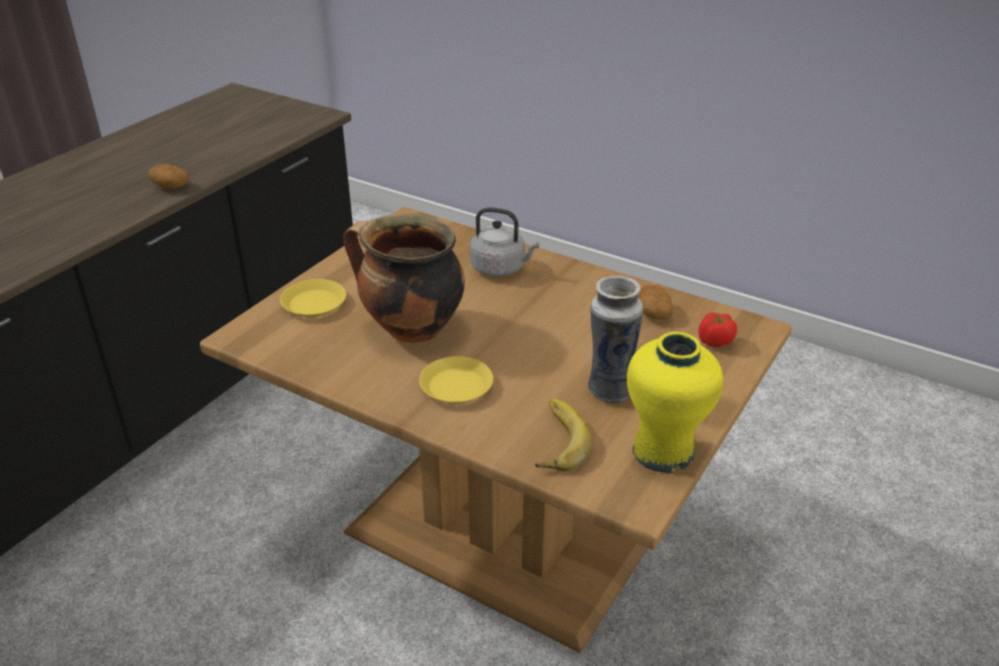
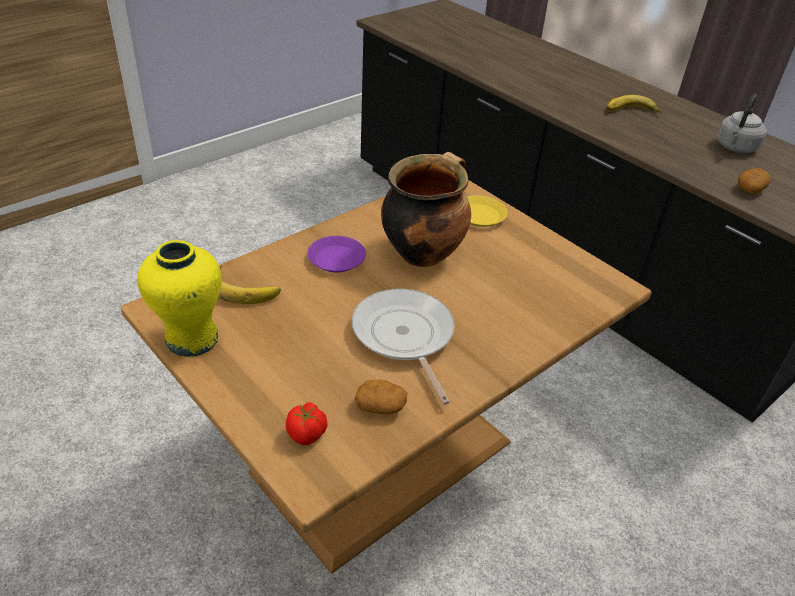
camera: 105 degrees right, 5 degrees up
potato [149,164,189,189] -> potato moved to [738,168,771,194]
yellow plate [419,356,493,404] -> purple plate [307,236,366,272]
grey kettle [470,207,539,277] -> grey kettle moved to [717,94,767,153]
vase [588,276,643,404] -> none
none -> frying pan [352,289,455,405]
none -> banana [606,95,662,113]

